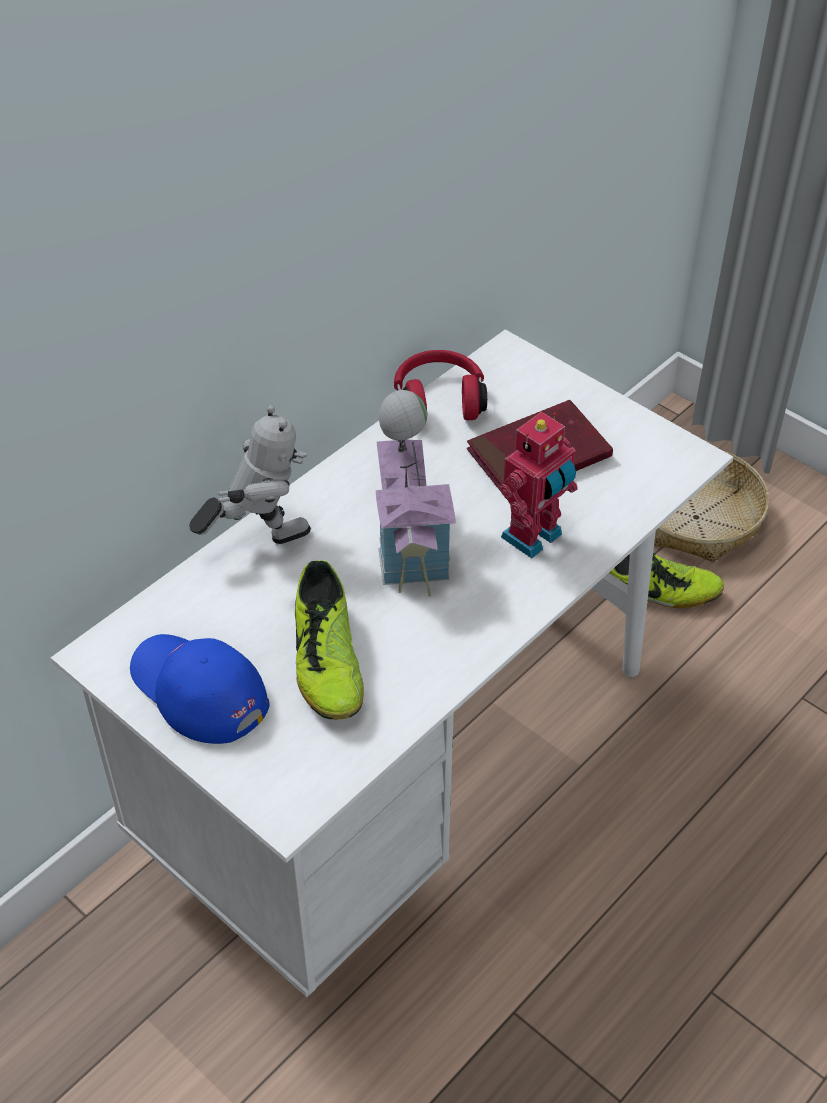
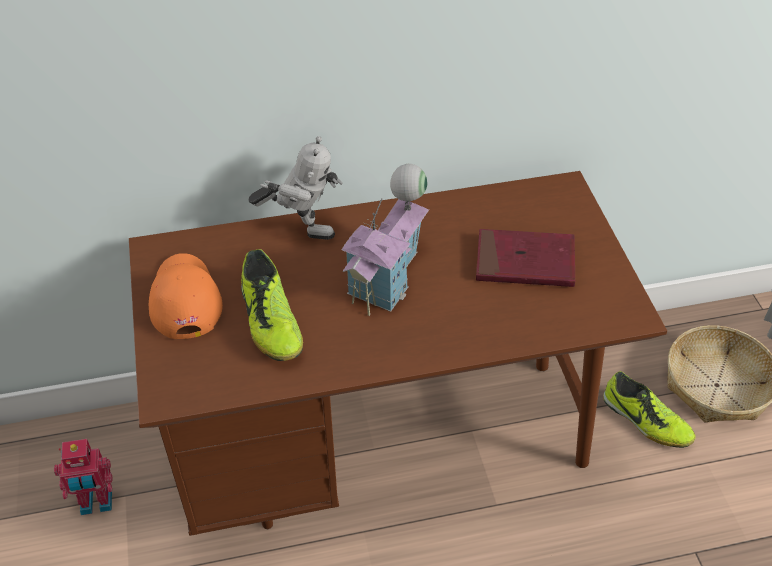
camera: 35 degrees right, 0 degrees up
white desk [51,329,733,997] -> brown desk [129,171,667,536]
blue cap [130,634,270,744] -> orange cap [149,253,223,339]
shoe [295,560,364,720] -> shoe turned 45 degrees counterclockwise [241,249,303,361]
red headphones [394,350,487,420] -> none
toy robot [500,412,578,558] -> toy robot moved to [54,439,112,515]

